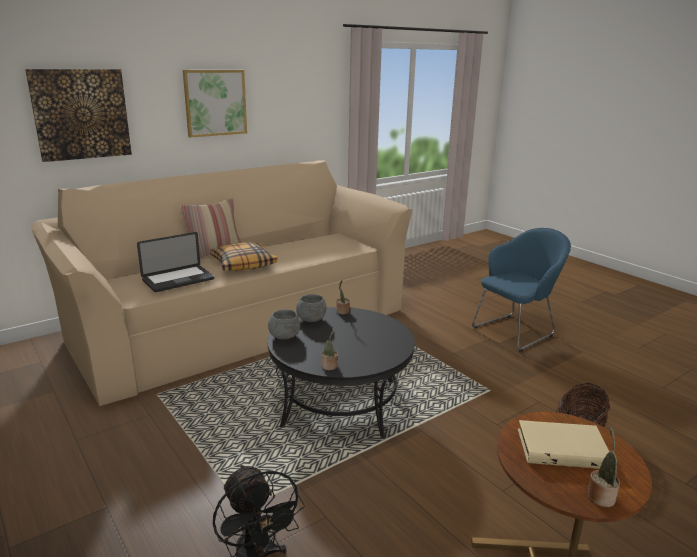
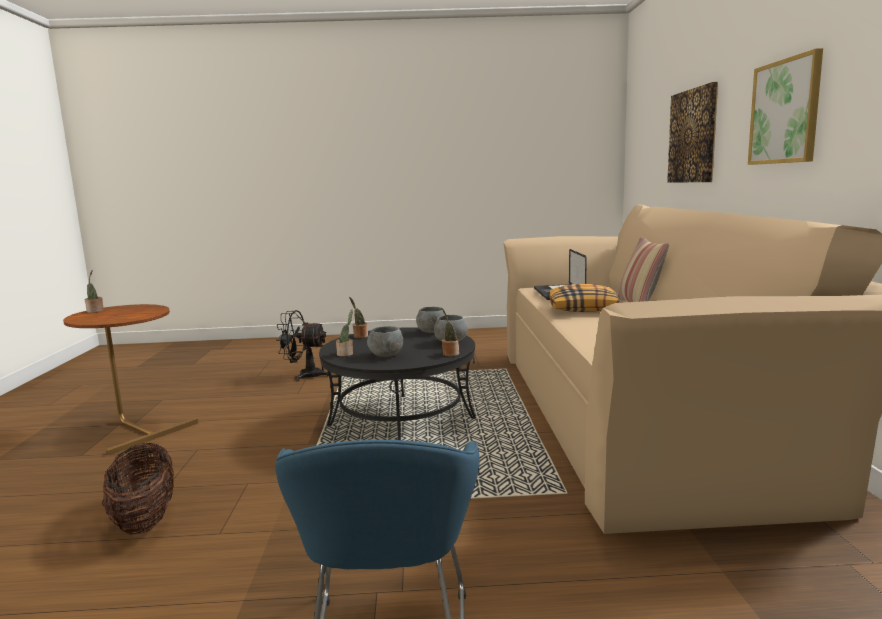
camera: 125 degrees right, 10 degrees down
beige book [518,420,609,469] -> none
none -> potted plant [336,309,353,357]
none -> grey bowl [367,326,403,357]

